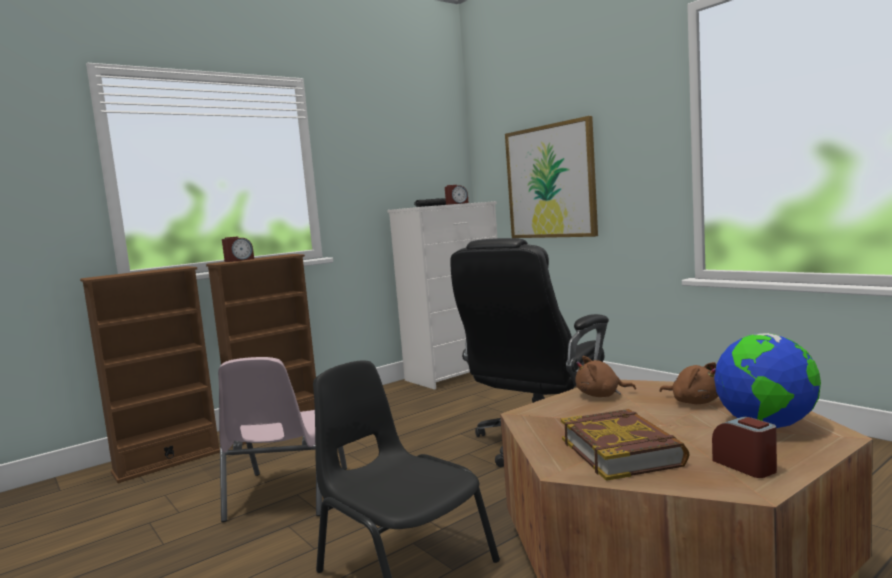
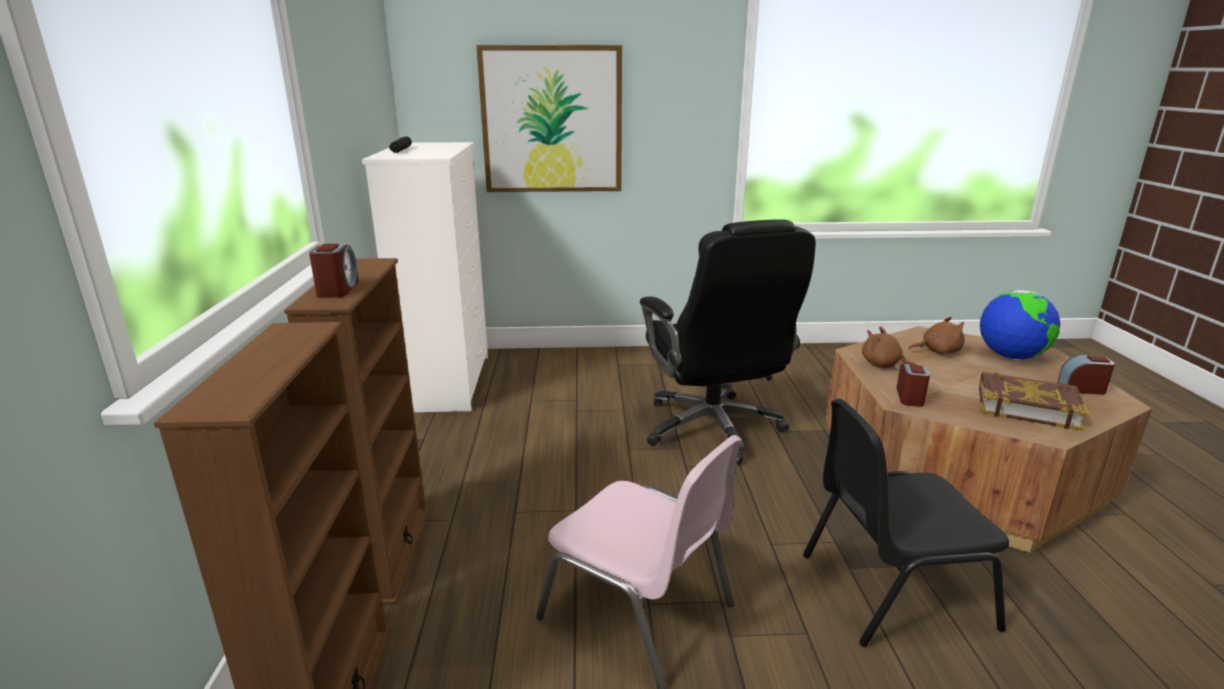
camera: 55 degrees left, 15 degrees up
alarm clock [445,185,469,205] -> alarm clock moved to [896,364,930,407]
brown plush toy [575,356,636,397] -> brown plush toy turned 90 degrees clockwise [862,326,917,370]

